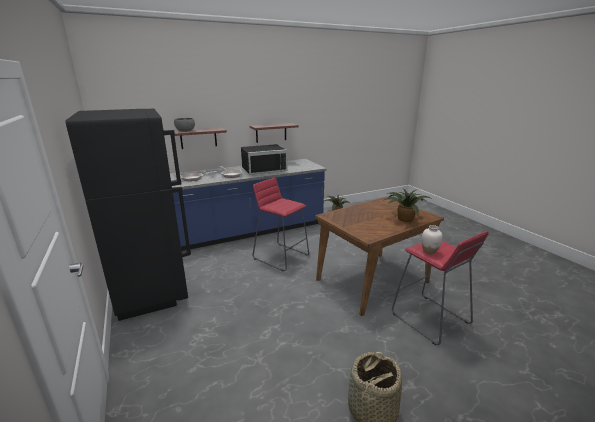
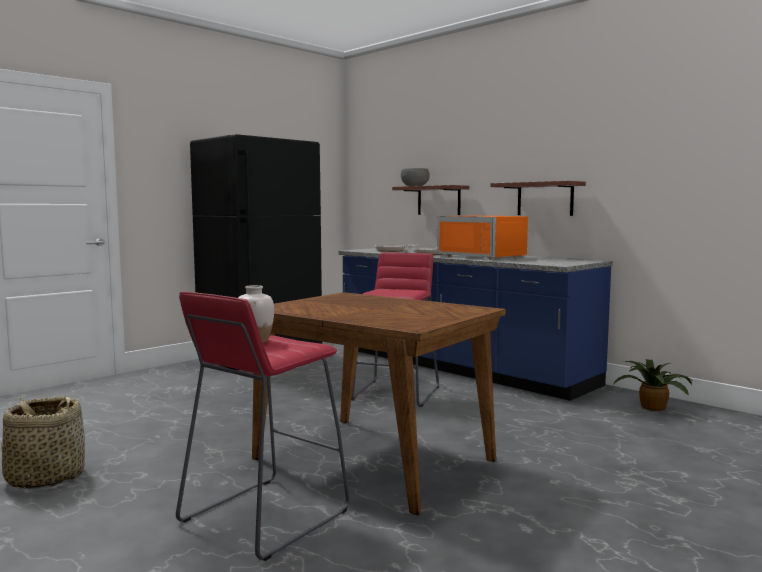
camera: 70 degrees right, 15 degrees down
black microwave [241,144,288,175] -> orange microwave [437,216,528,260]
potted plant [383,189,430,222] -> none

